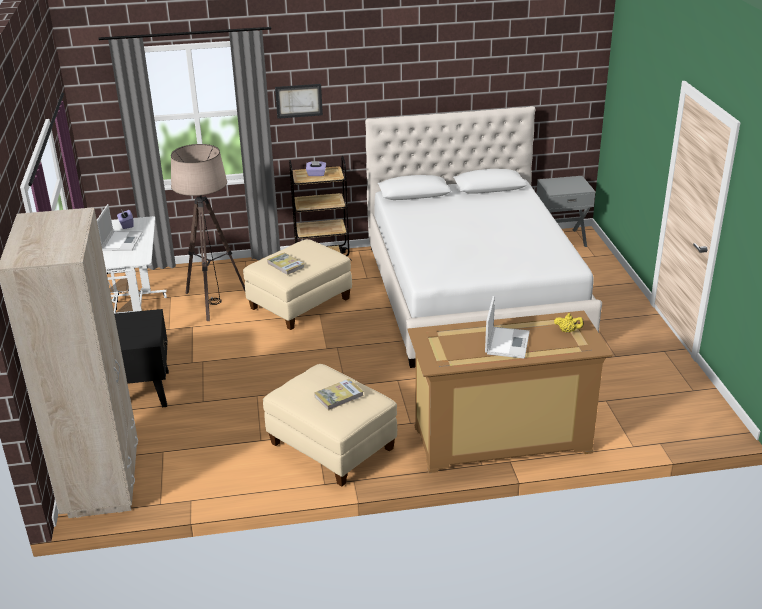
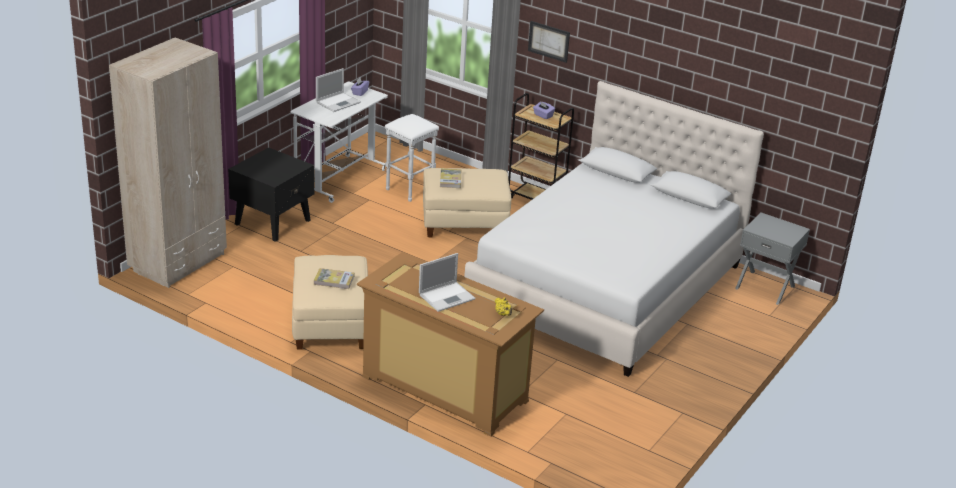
camera: 40 degrees right, 0 degrees up
floor lamp [171,144,245,321] -> white stool [385,114,439,202]

